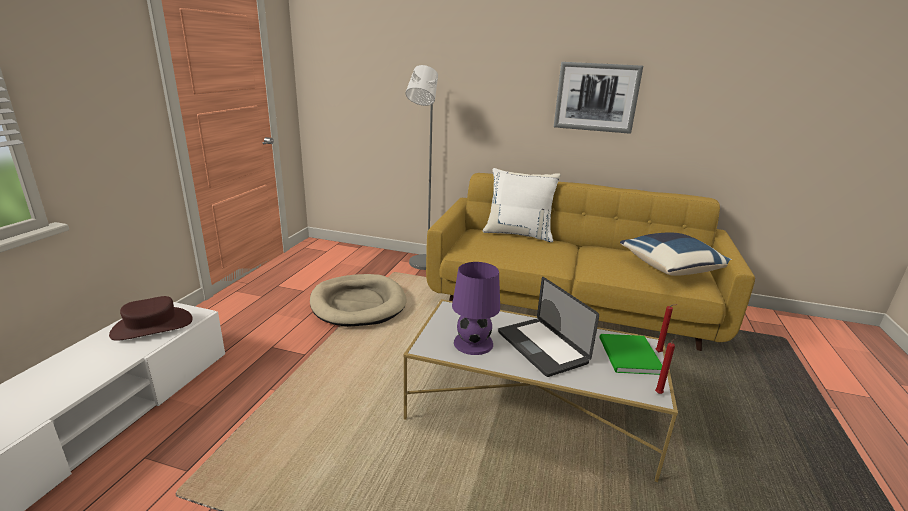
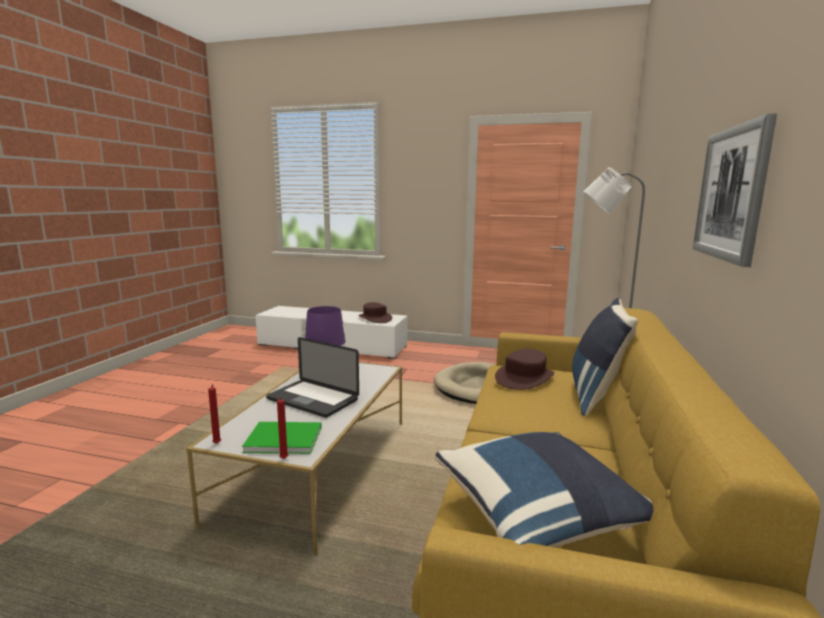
camera: 90 degrees right, 10 degrees down
white pillow [483,168,561,242] -> blue pillow [572,298,638,416]
laptop [498,277,599,377] -> laptop turned 120 degrees counterclockwise [266,337,359,418]
none -> brown hat [495,348,554,390]

